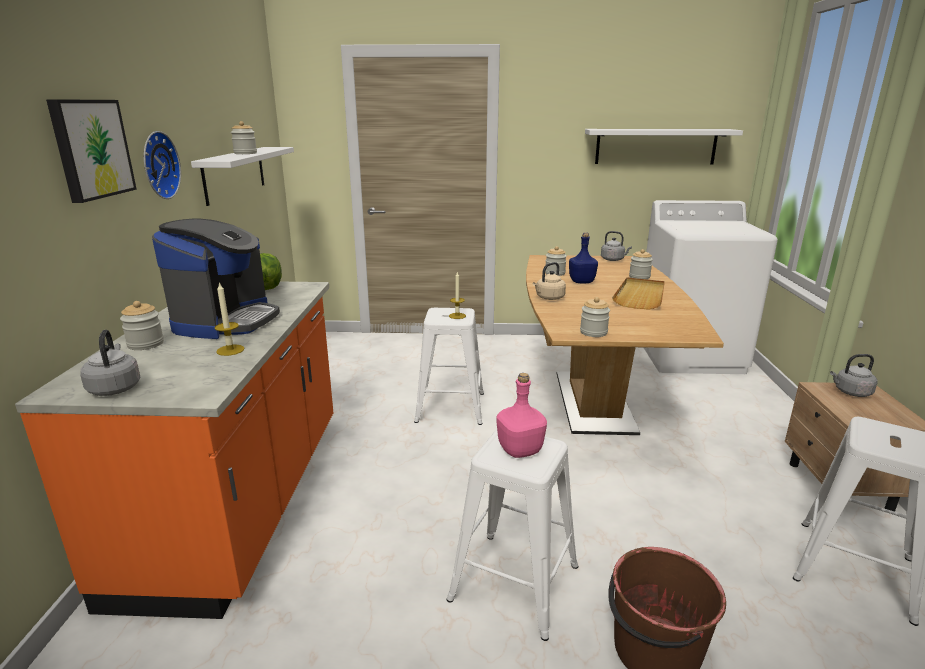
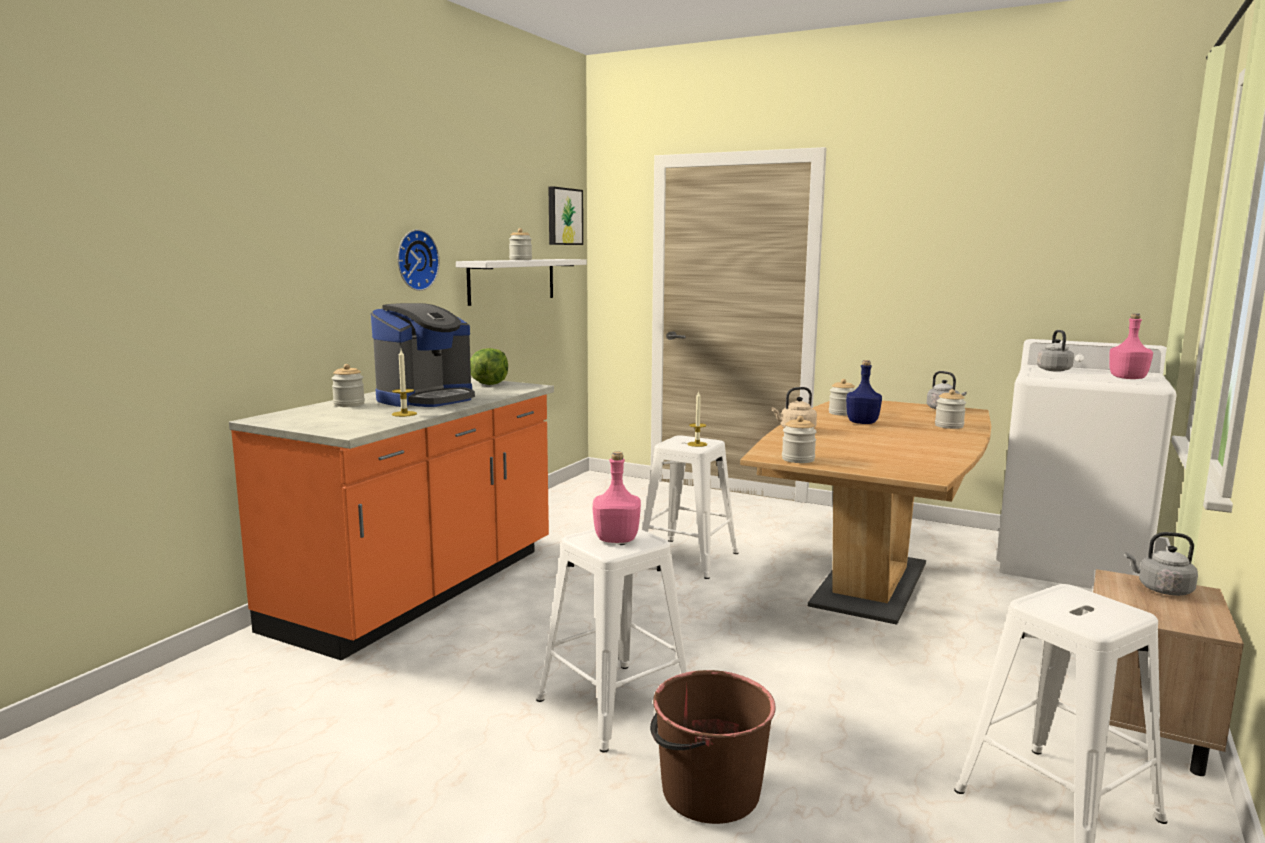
camera: 25 degrees right, 10 degrees down
picture [46,99,137,203] -> picture moved to [548,187,583,245]
grey kettle [80,330,140,396] -> grey kettle moved to [1037,330,1074,372]
white shelf [585,129,743,165] -> none
beige tray [612,277,665,310] -> none
none -> pink bottle [1109,313,1153,379]

